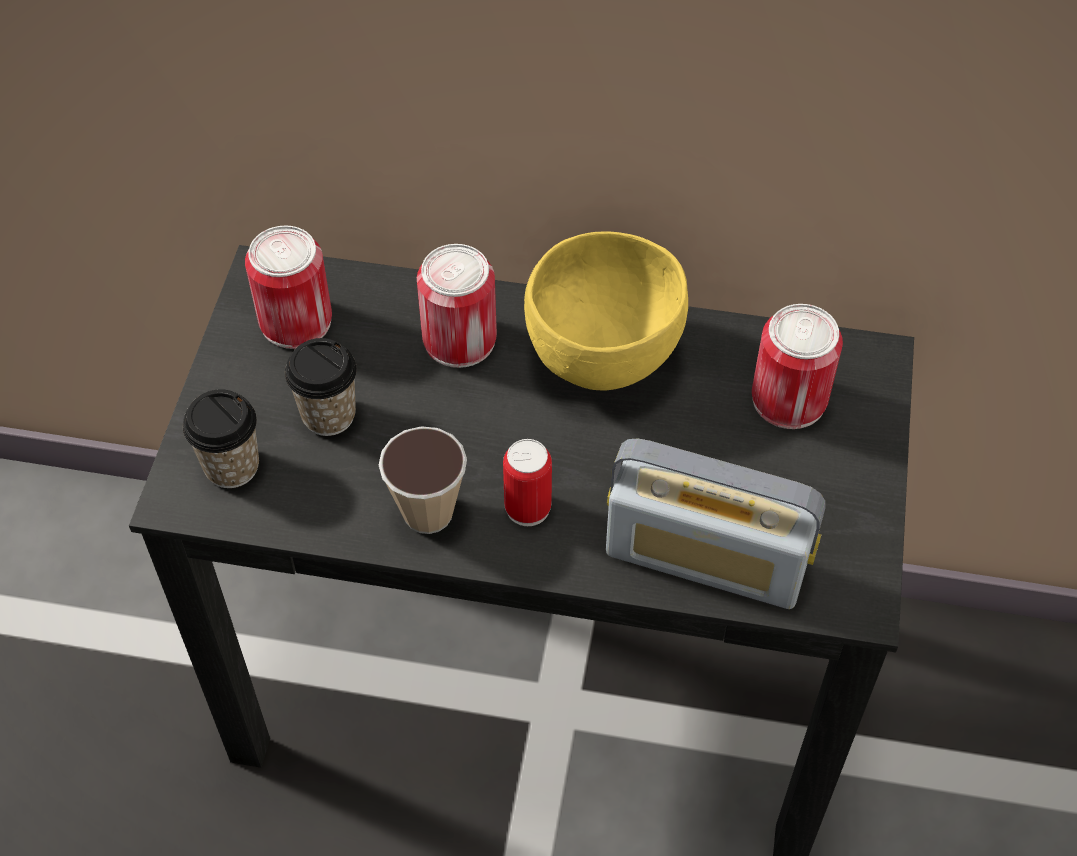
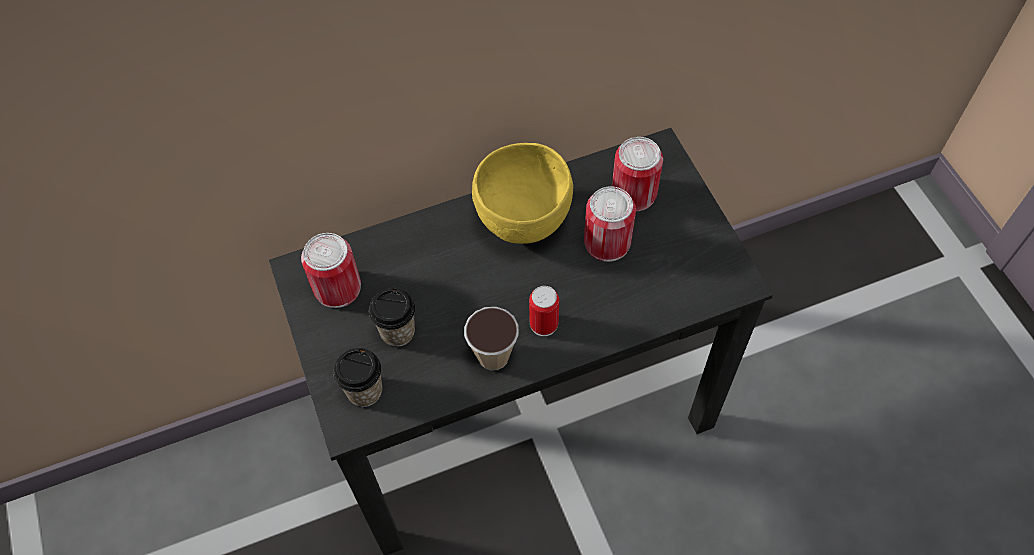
camera: 30 degrees left, 5 degrees up
can [417,244,497,368] -> can moved to [584,186,636,262]
radio [606,438,825,609] -> none

